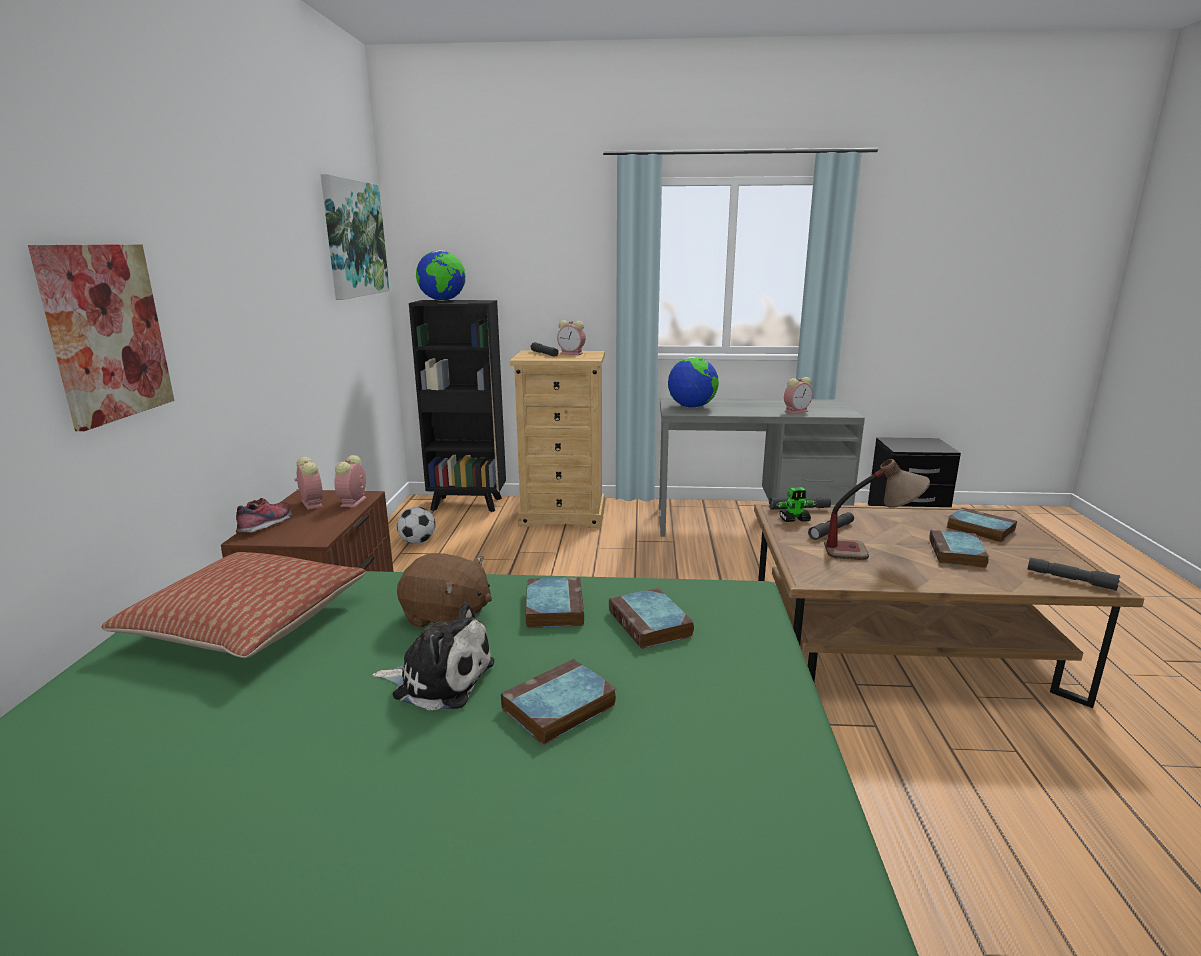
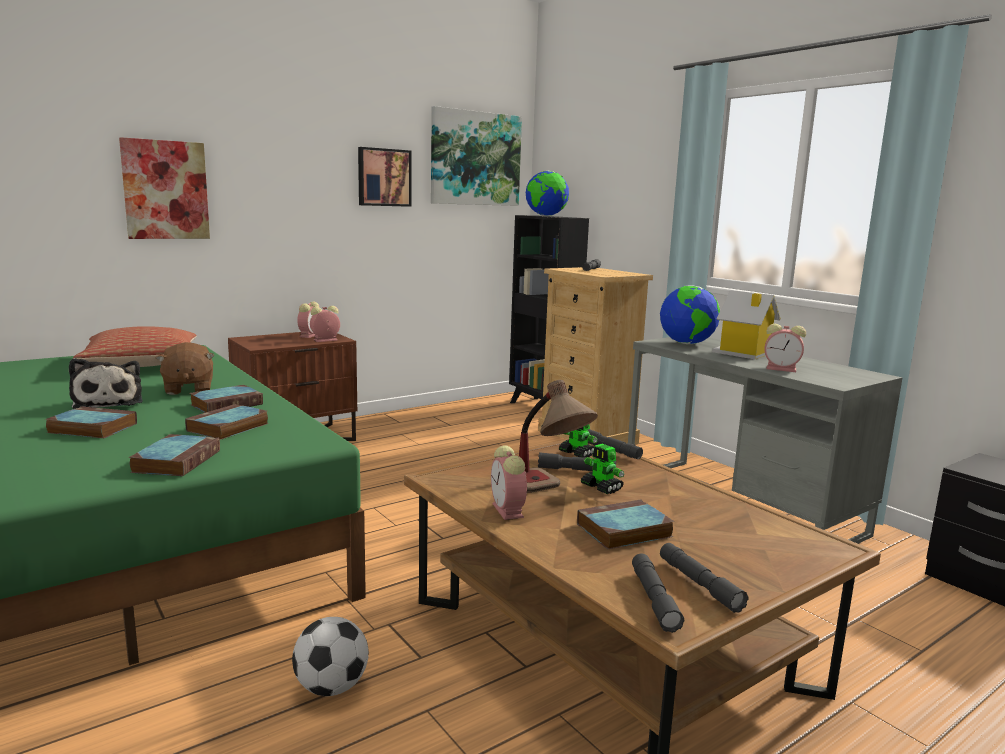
camera: 50 degrees right, 5 degrees down
shoe [236,498,292,533] -> none
football [397,507,435,544] -> football moved to [292,617,369,696]
alarm clock [557,320,586,355] -> alarm clock moved to [491,445,527,520]
book [946,508,1017,542] -> book moved to [129,434,220,476]
none -> picture [358,147,412,207]
none -> toy robot [581,444,625,494]
none -> grey flashlight [660,543,749,613]
none -> toy house [712,290,781,360]

